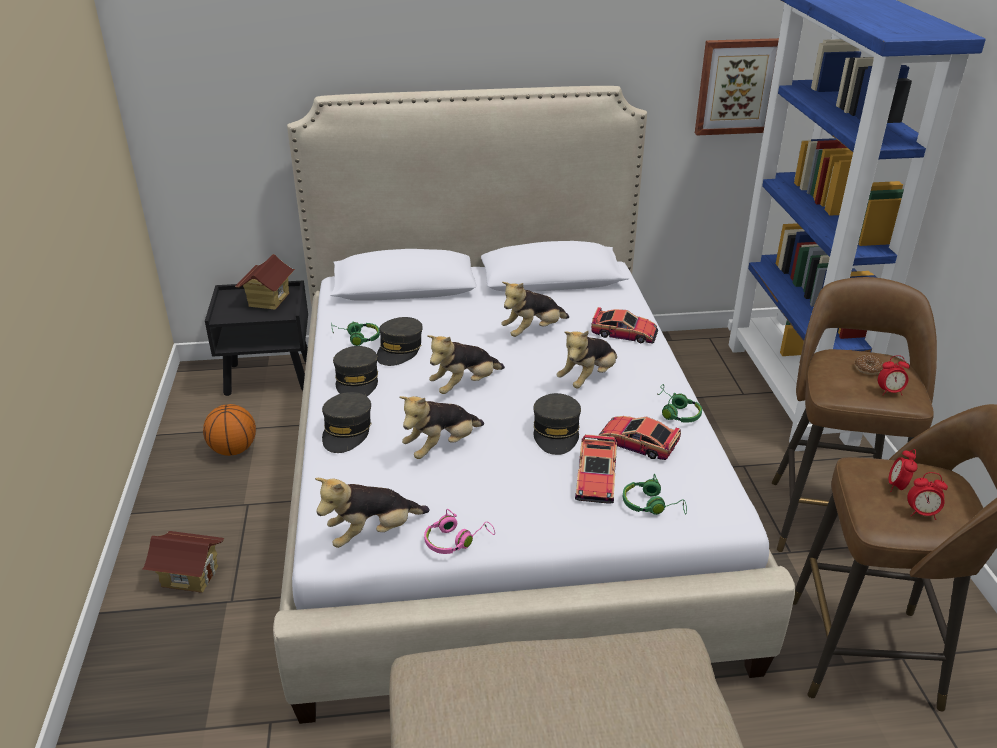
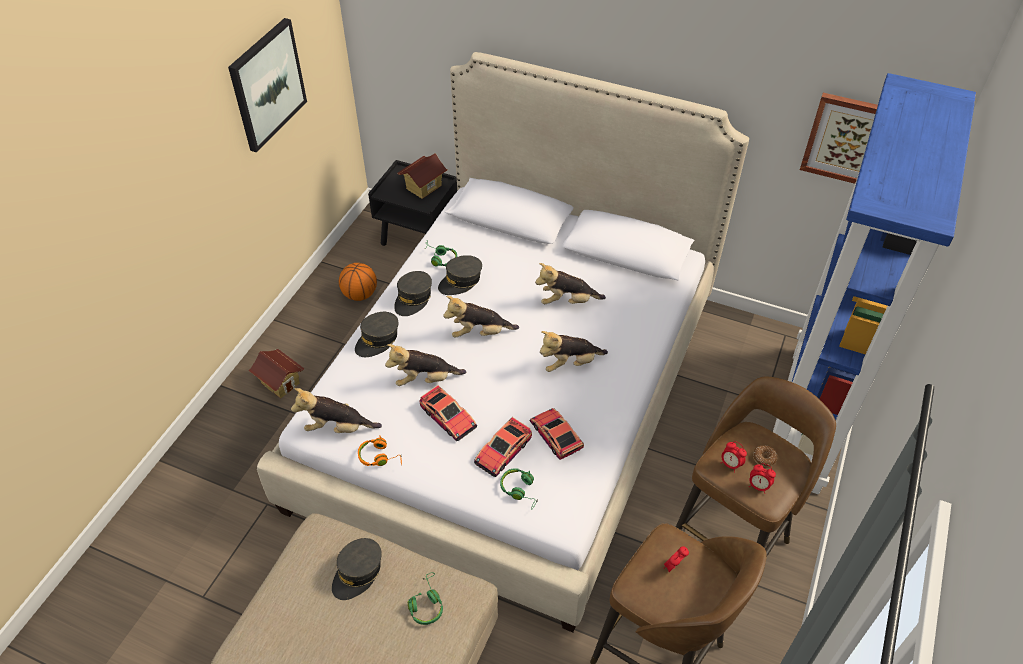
camera: 30 degrees right, 15 degrees up
pink headphones [424,509,495,554] -> orange headphones [358,436,402,466]
grey cap [533,393,581,455] -> grey cap moved to [332,538,382,600]
toy car [591,307,658,344] -> toy car moved to [419,385,477,441]
green headphones [657,384,702,423] -> green headphones moved to [408,572,443,625]
alarm clock [907,472,948,520] -> alarm clock moved to [721,441,747,473]
none -> picture [228,18,307,152]

